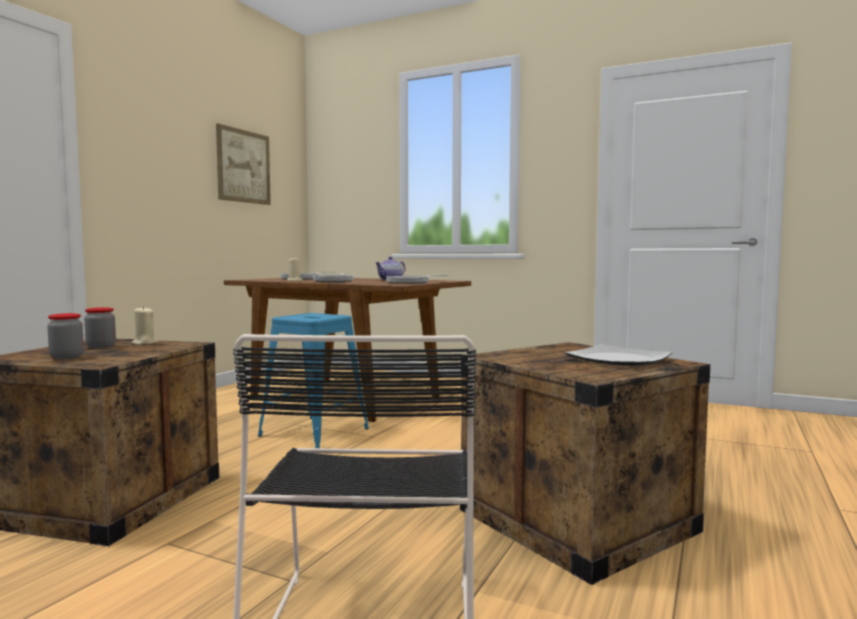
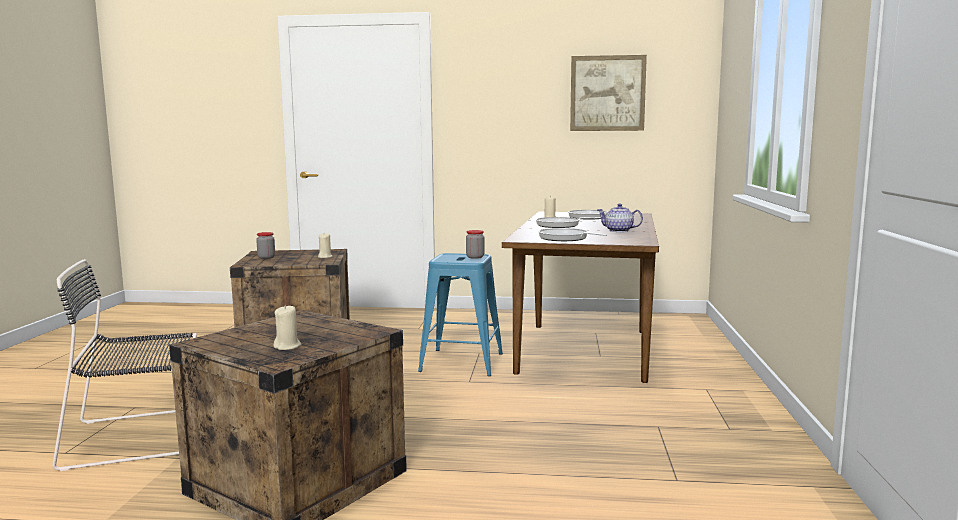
camera: 70 degrees right, 5 degrees up
jar [84,307,116,349] -> jar moved to [466,230,484,259]
plate [565,344,672,366] -> beige candle [274,305,301,350]

